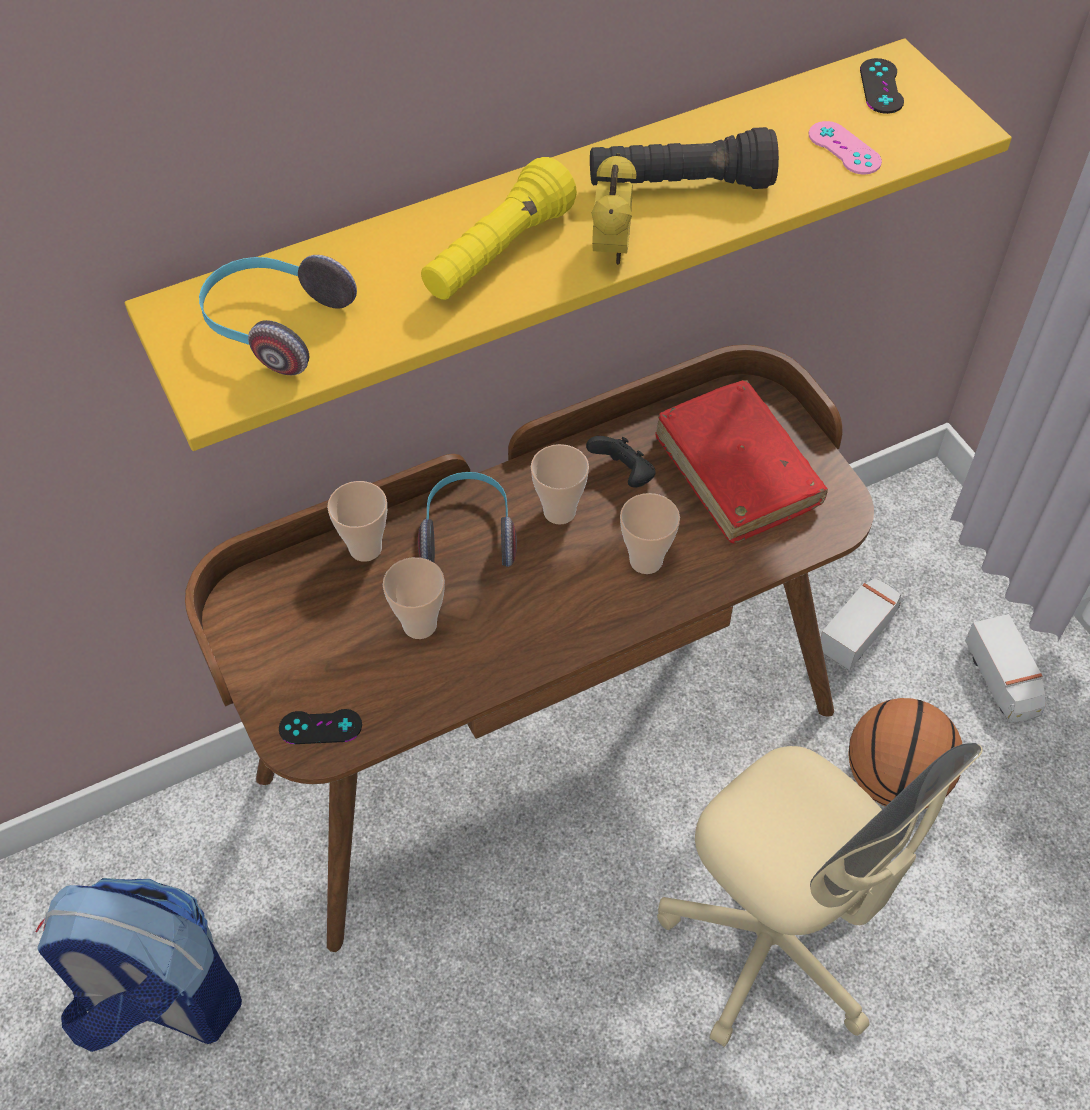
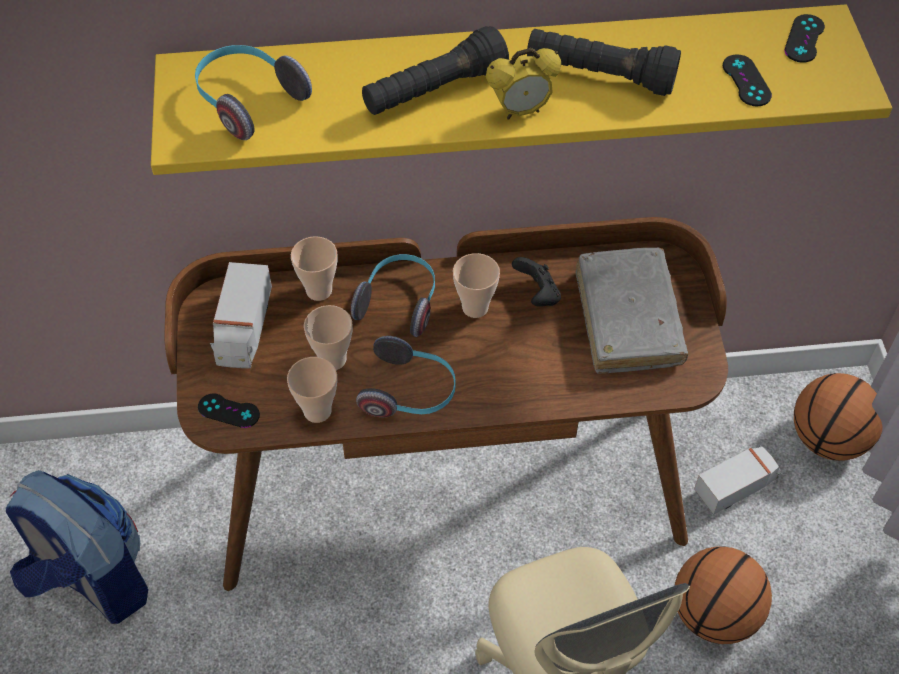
camera: 20 degrees right, 0 degrees up
yellow flashlight [421,157,577,300] -> black flashlight [362,26,509,115]
alarm clock [591,154,636,265] -> alarm clock turned 45 degrees clockwise [486,48,561,119]
cup [620,493,680,574] -> cup moved to [287,357,337,423]
red book [655,380,828,544] -> grey book [576,248,688,374]
pink game controller [809,121,882,174] -> black game controller [723,54,772,106]
toy truck [965,614,1048,724] -> toy truck moved to [210,262,272,368]
none -> headphones [356,336,456,417]
none -> basketball [794,373,882,461]

